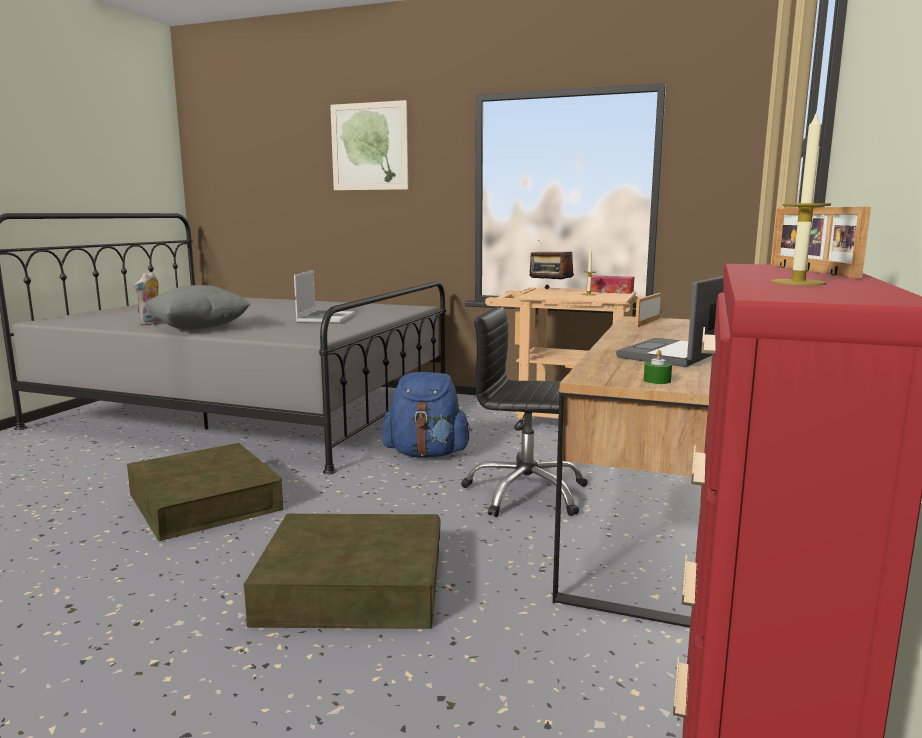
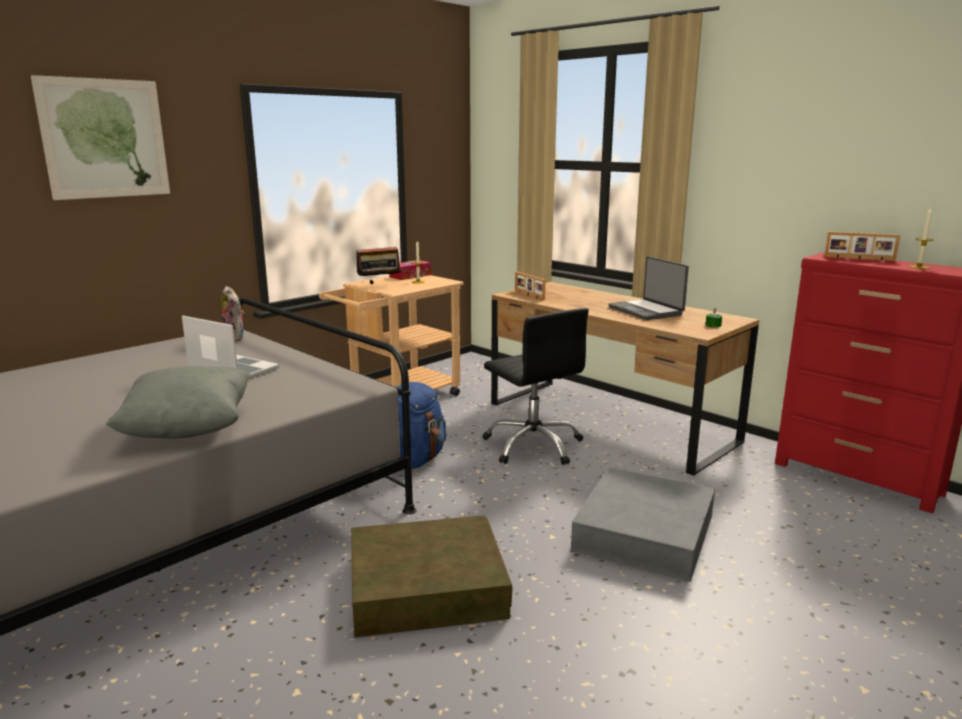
camera: 65 degrees left, 5 degrees up
plush toy [134,272,164,326] -> plush toy moved to [222,286,244,342]
brown storage box [243,514,441,629] -> grey storage box [571,468,715,582]
black office chair [461,306,588,517] -> black office chair turned 75 degrees counterclockwise [483,308,589,465]

